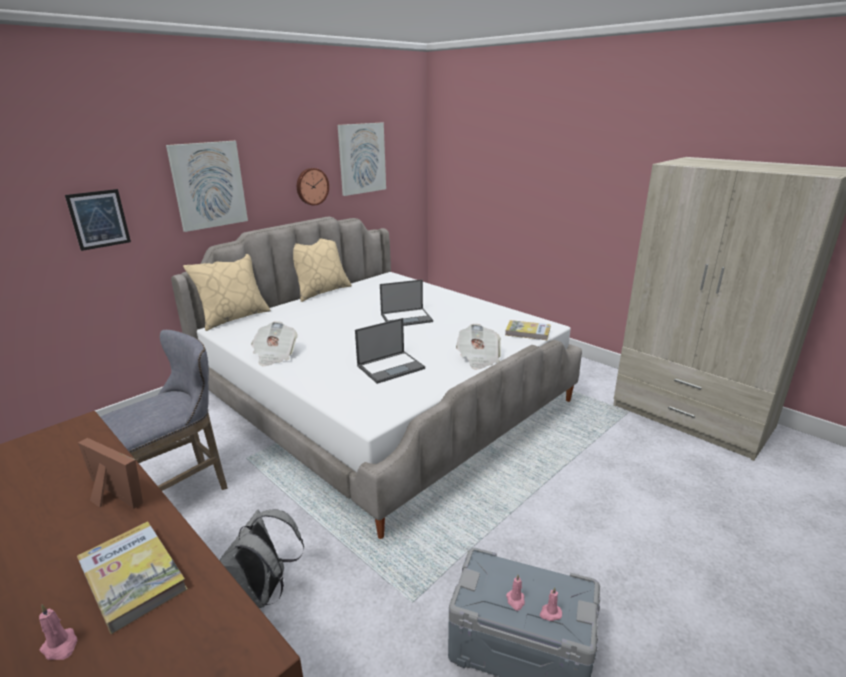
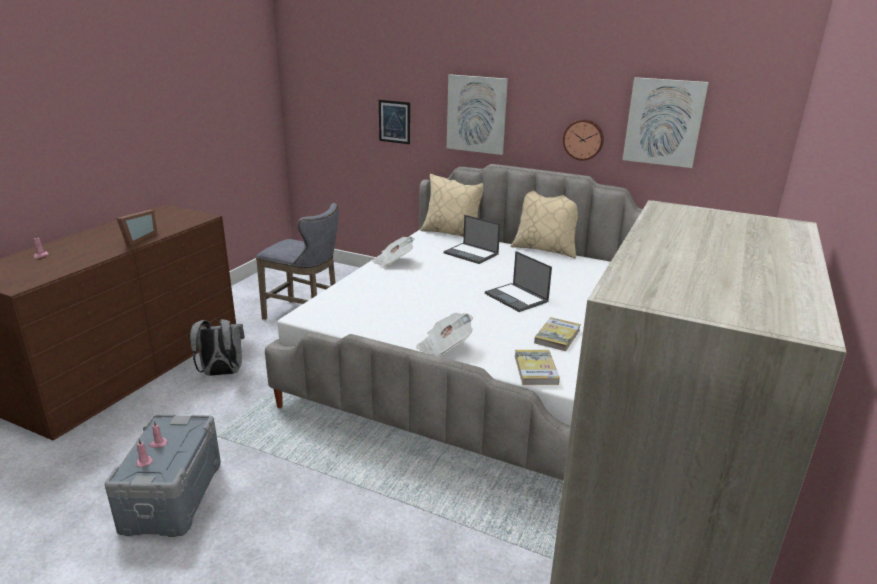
camera: 70 degrees right, 0 degrees up
book [77,521,188,634] -> book moved to [534,317,581,351]
laptop [355,318,425,384] -> laptop moved to [444,215,500,264]

